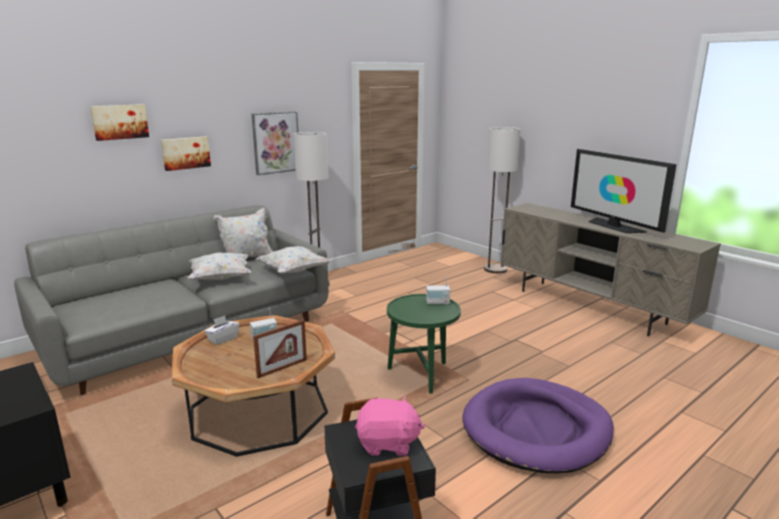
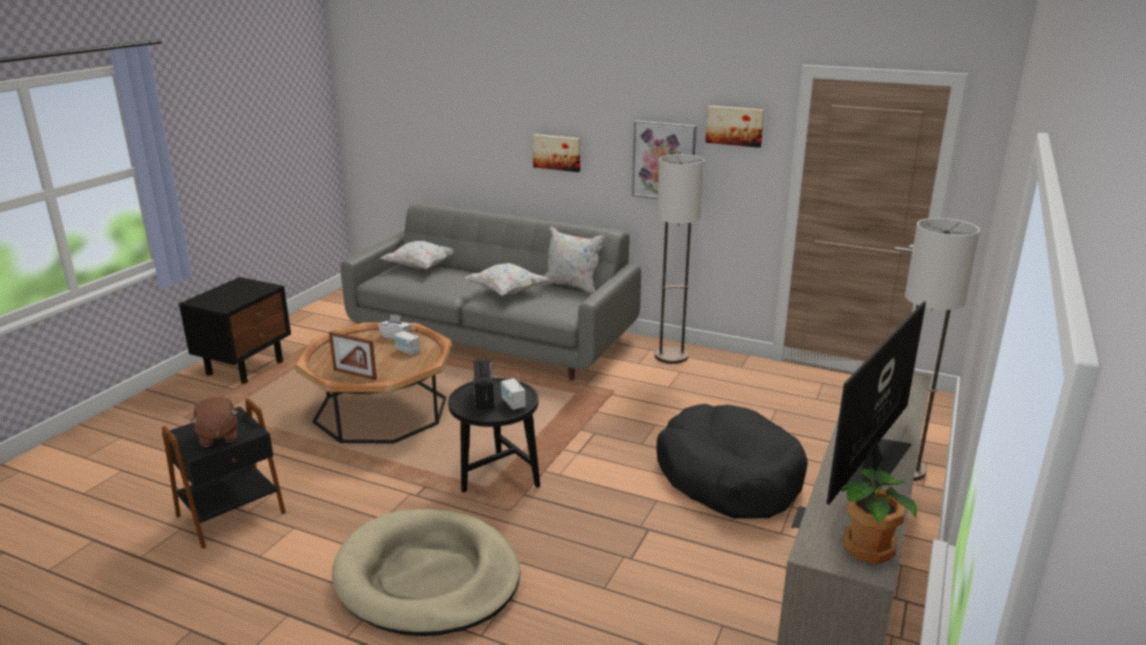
camera: 65 degrees right, 5 degrees up
picture [90,104,149,141] -> picture moved to [705,105,764,148]
white pillow [256,246,331,274] -> white pillow moved to [380,241,454,270]
pink plush toy [355,396,425,456] -> brown plush toy [190,397,238,447]
green side table [387,294,461,394] -> black side table [448,378,540,493]
purple dog bed [462,378,614,473] -> beige dog bed [332,509,521,636]
none -> radio [473,359,494,410]
none -> black dog bed [656,404,808,519]
none -> potted plant [842,468,917,564]

